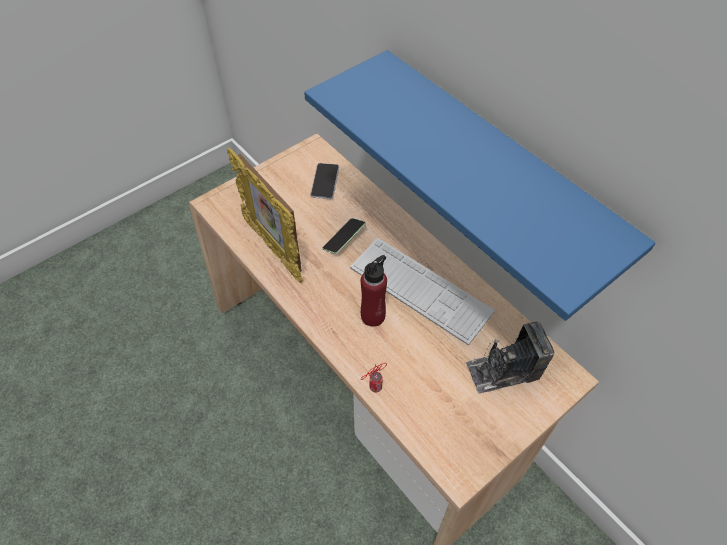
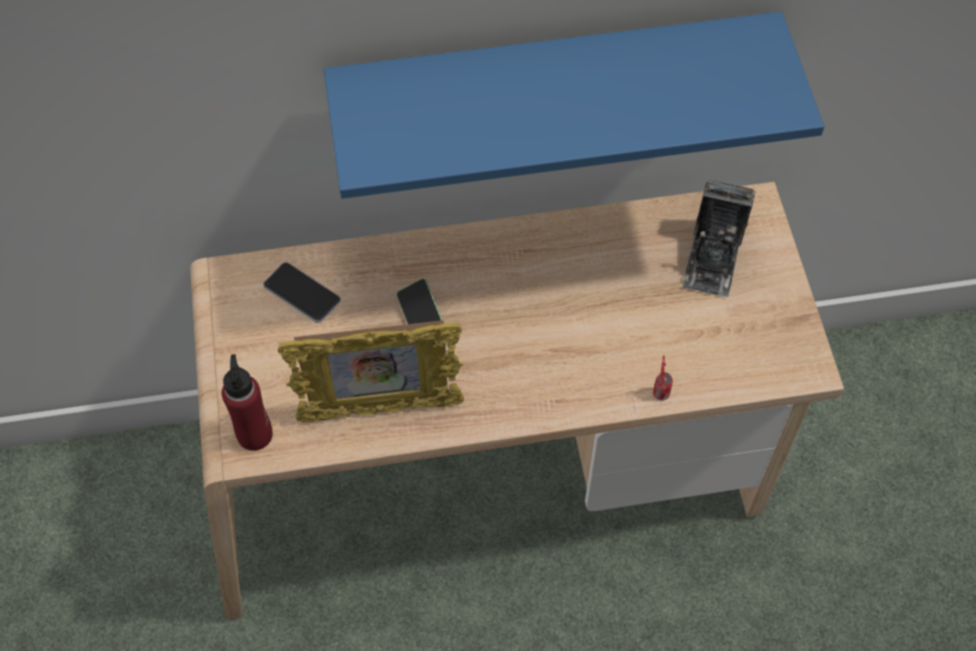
camera: 60 degrees left, 5 degrees up
keyboard [350,238,495,346] -> none
red bottle [361,255,387,327] -> red bottle moved to [222,354,273,451]

